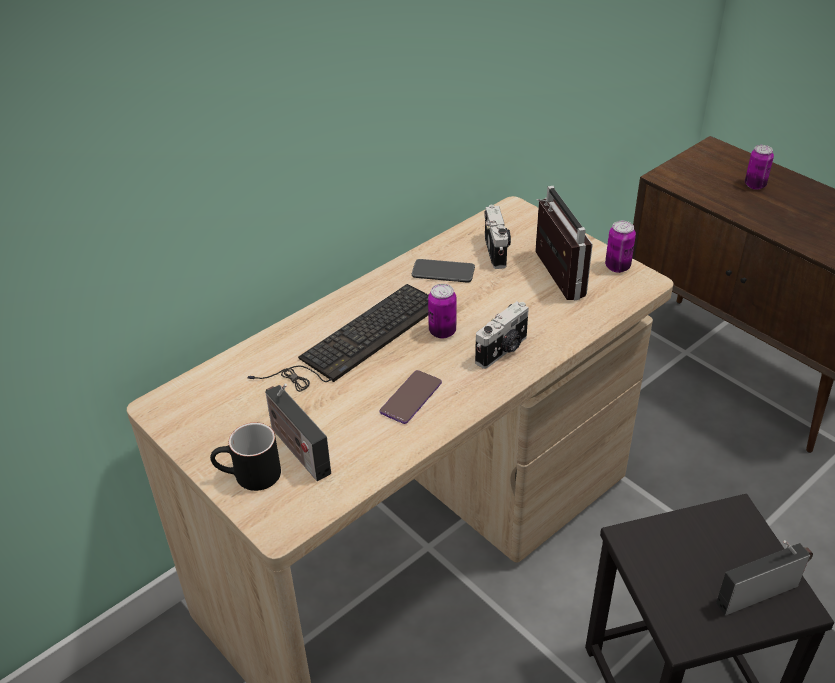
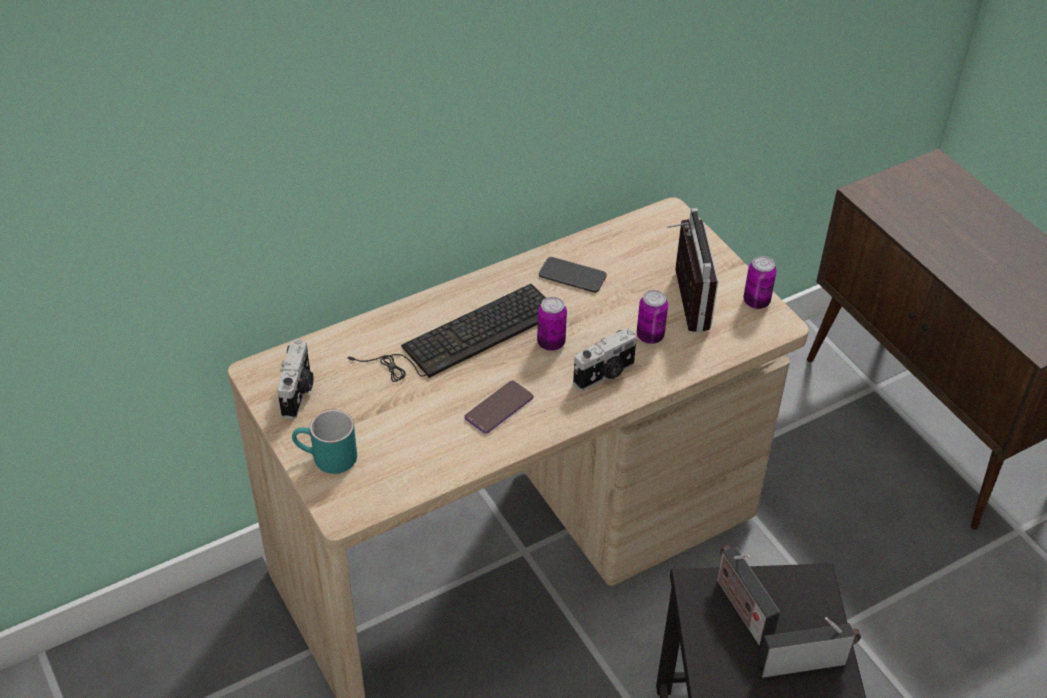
camera: 10 degrees right, 5 degrees up
black mug [210,423,281,491] -> turquoise mug [292,410,357,474]
radio [265,384,331,481] -> radio moved to [717,546,780,646]
camera [484,205,511,269] -> camera moved to [277,339,313,419]
can [745,145,774,190] -> can moved to [637,290,668,344]

